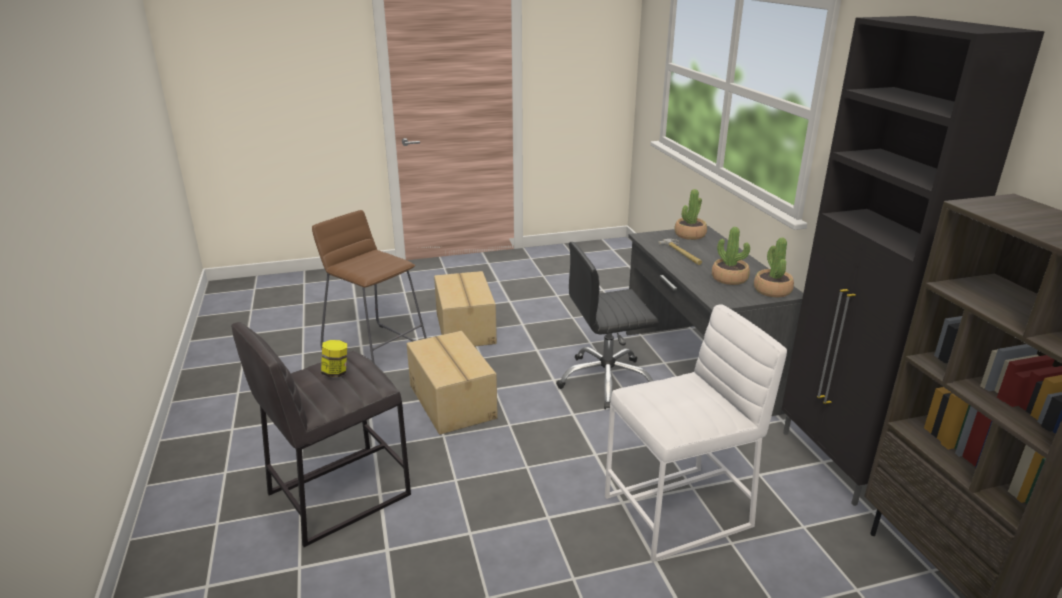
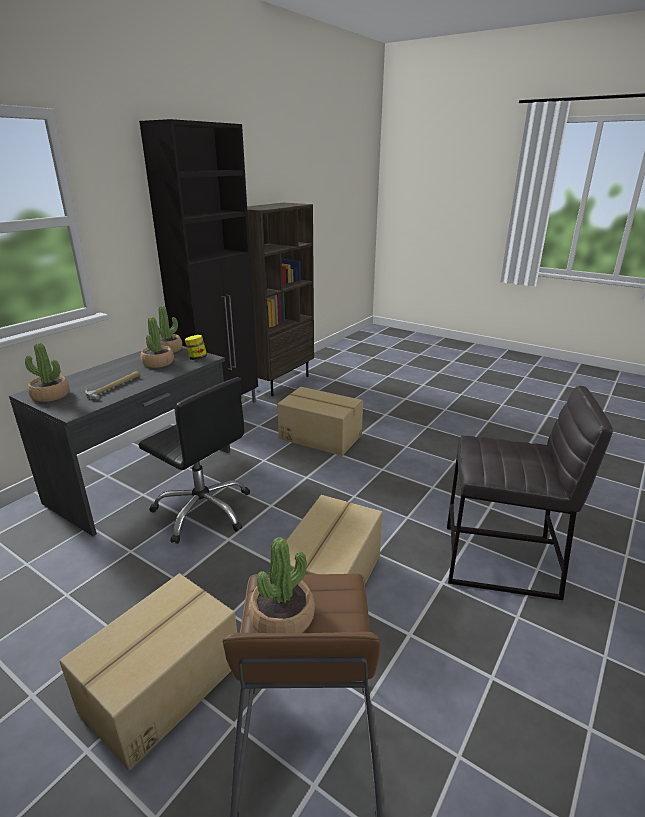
camera: 130 degrees left, 0 degrees up
jar [321,340,347,377] -> jar moved to [185,335,207,360]
white stool [605,304,787,562] -> cardboard box [277,387,363,456]
none -> potted plant [249,537,315,633]

